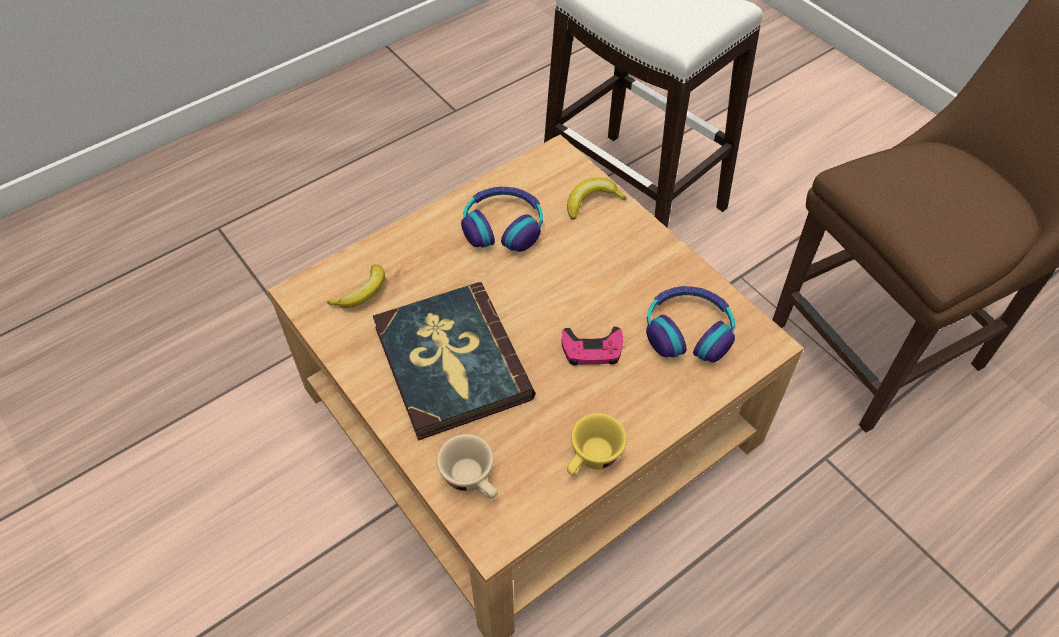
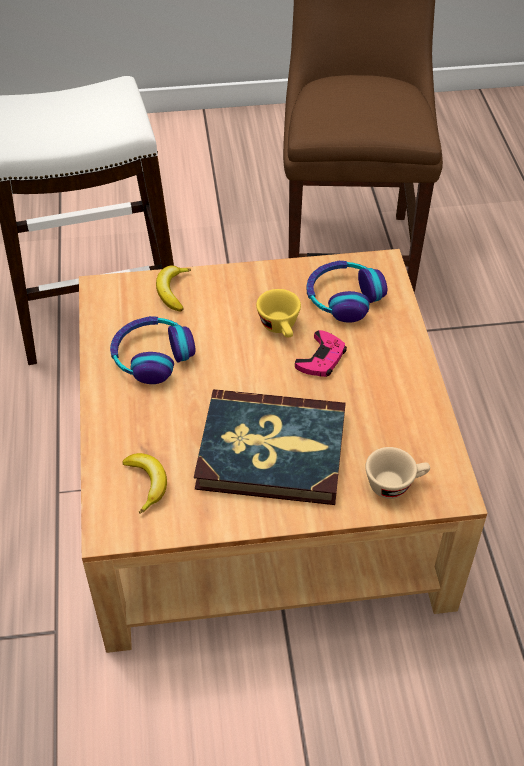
camera: 60 degrees left, 5 degrees down
yellow cup [567,413,627,476] -> yellow cup moved to [256,289,301,338]

